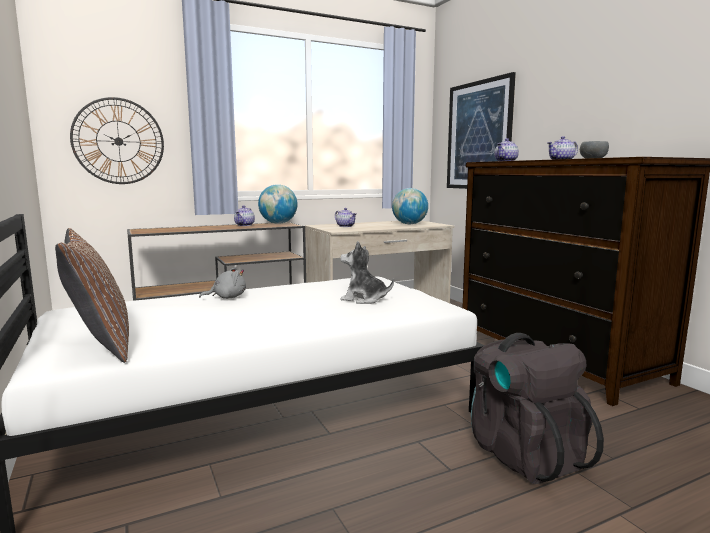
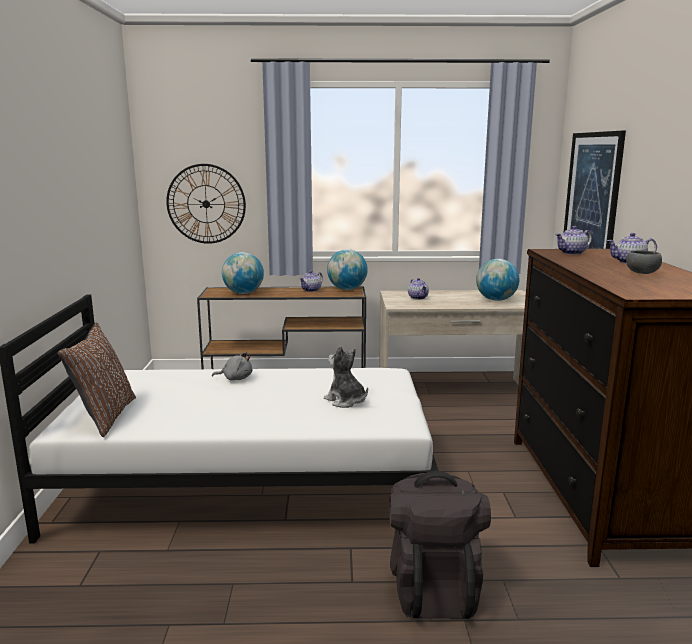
camera: 25 degrees right, 5 degrees up
none -> globe [222,252,264,294]

